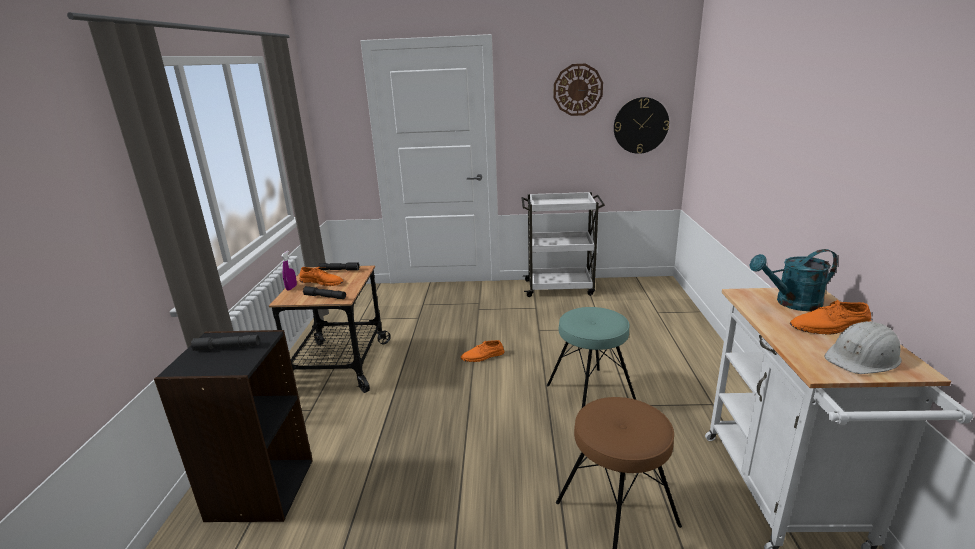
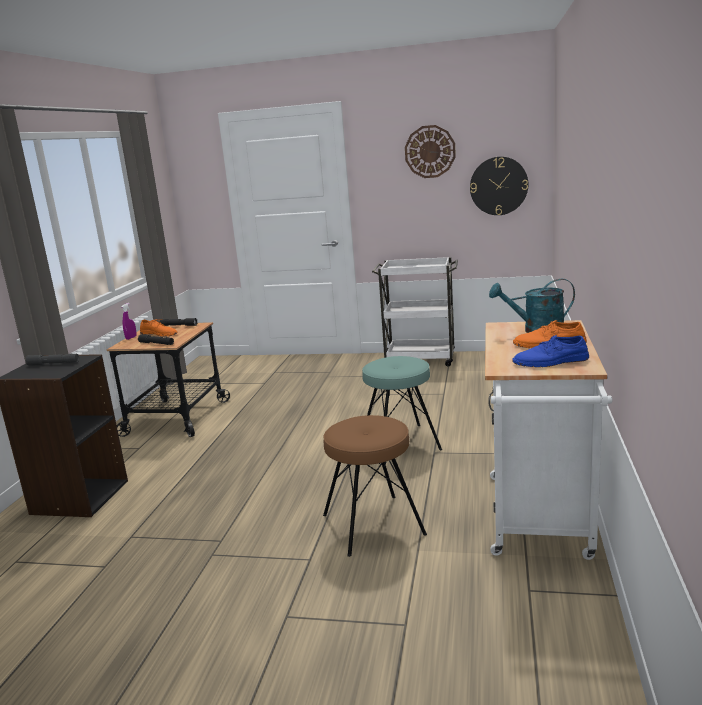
camera: 10 degrees right, 5 degrees down
orange shoe [461,340,504,362] -> none
white hard hat [824,321,902,374] -> blue shoe [512,335,589,367]

